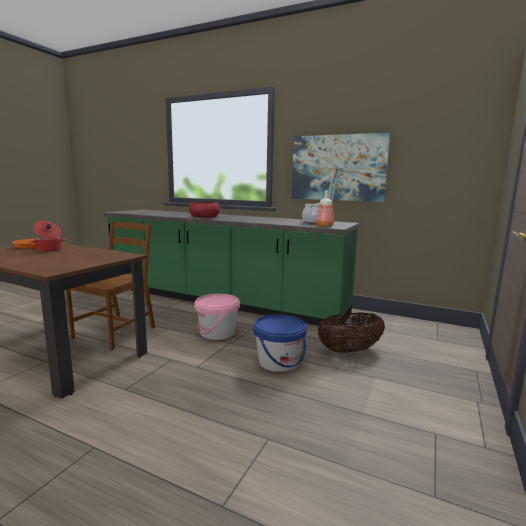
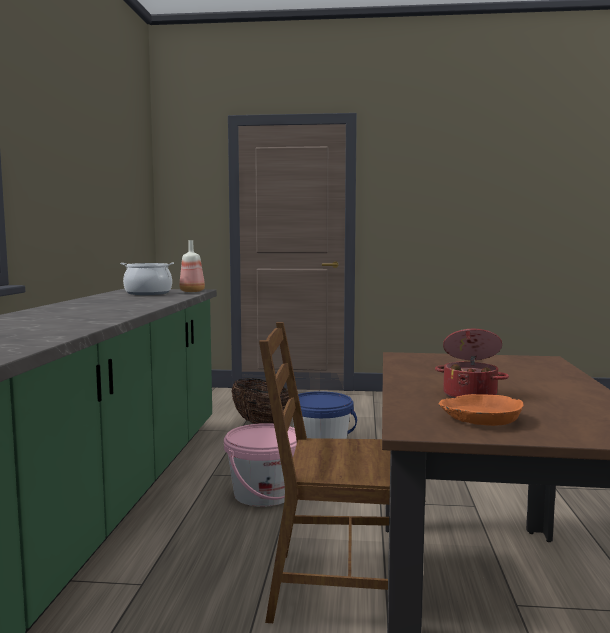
camera: 110 degrees left, 5 degrees down
red bowl [189,202,220,218] -> none
picture [292,133,390,202] -> none

